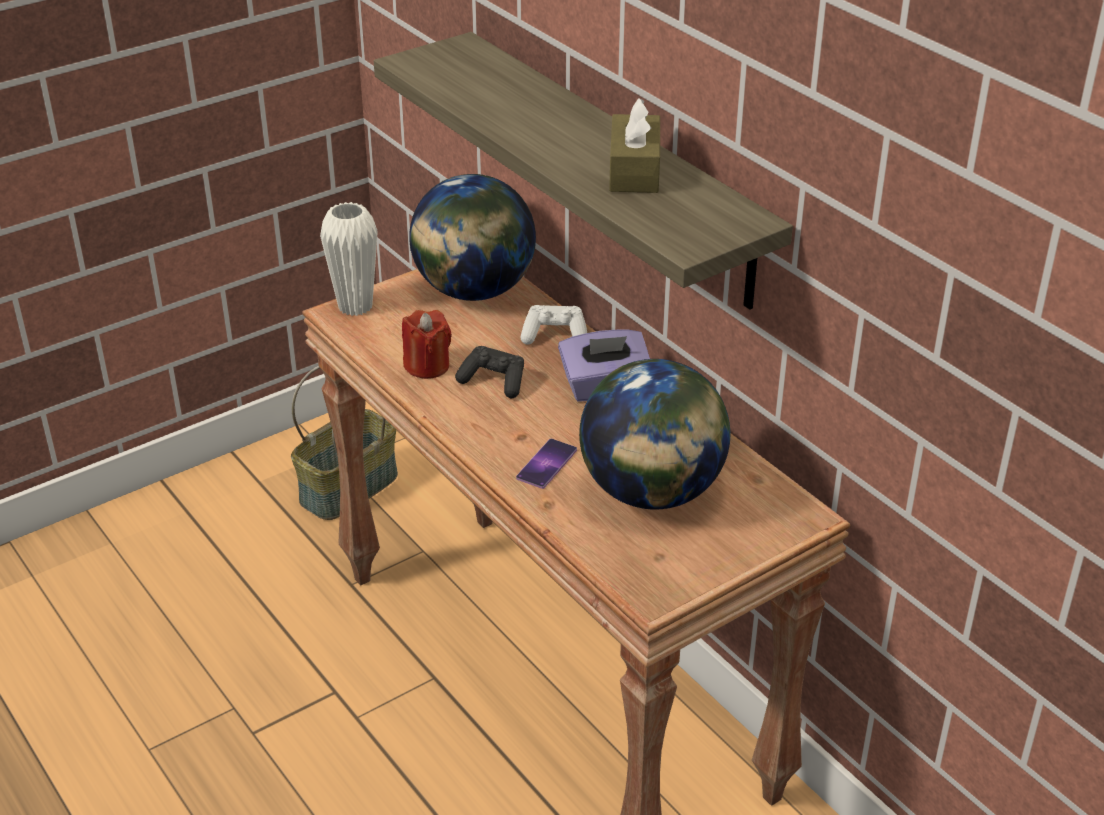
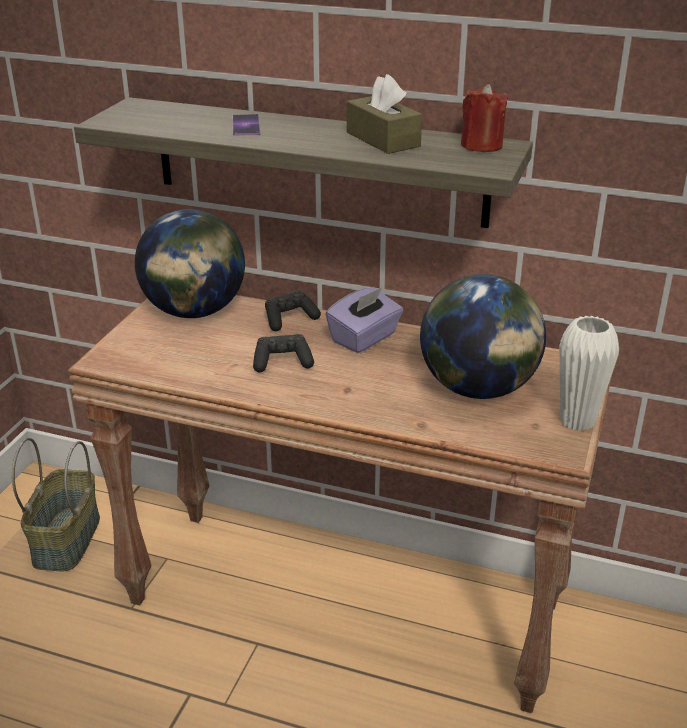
camera: 35 degrees left, 5 degrees down
white vase [320,202,378,316] -> white vase moved to [559,316,619,431]
red candle [402,310,452,379] -> red candle moved to [461,84,508,152]
phone [516,439,577,489] -> phone moved to [233,114,261,136]
white game controller [520,305,587,345] -> black game controller [265,291,321,331]

